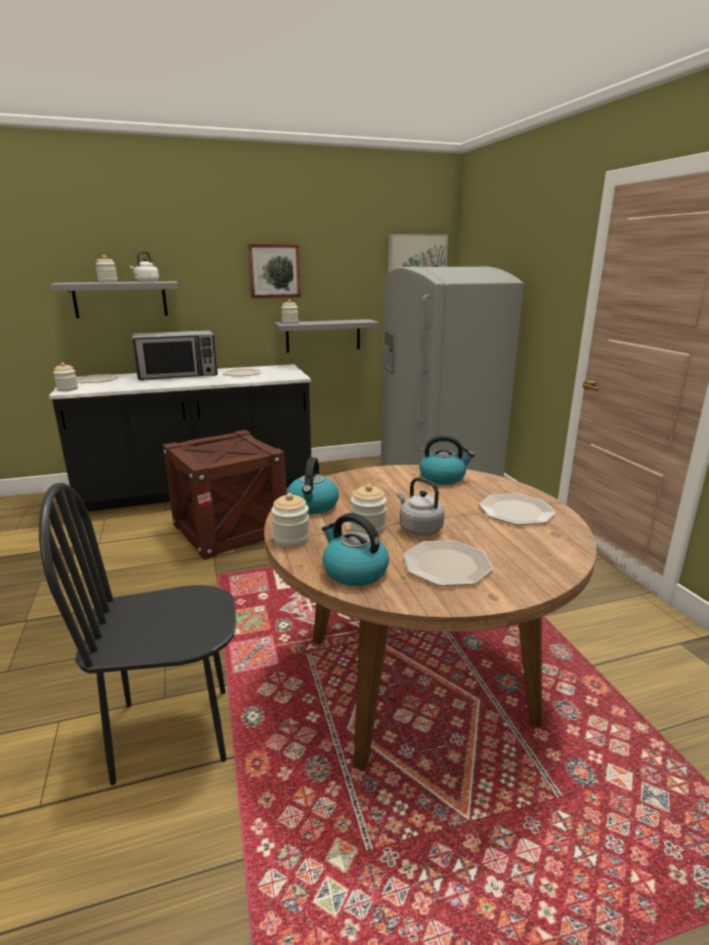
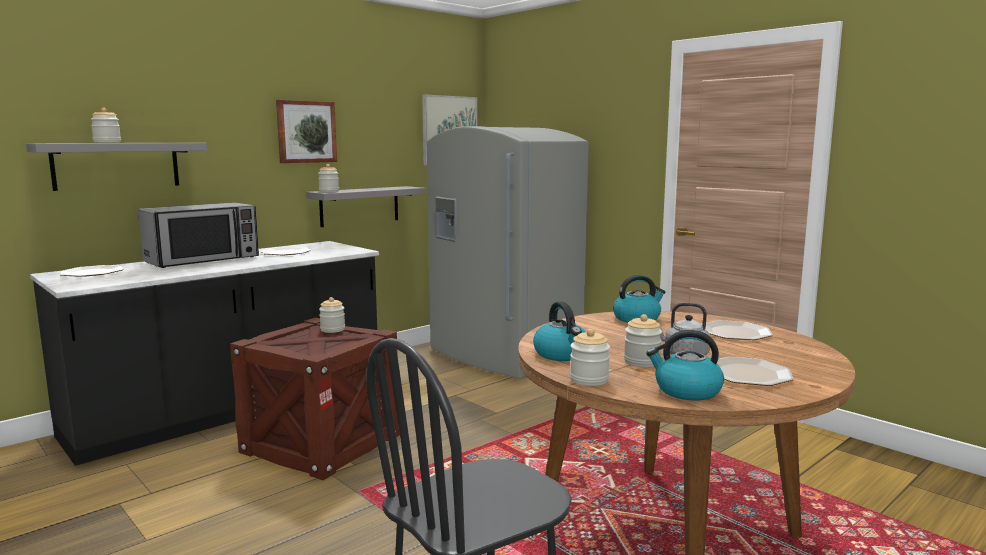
camera: 25 degrees left, 10 degrees down
jar [53,363,78,391] -> jar moved to [319,297,345,333]
white kettle [130,251,159,282] -> none

